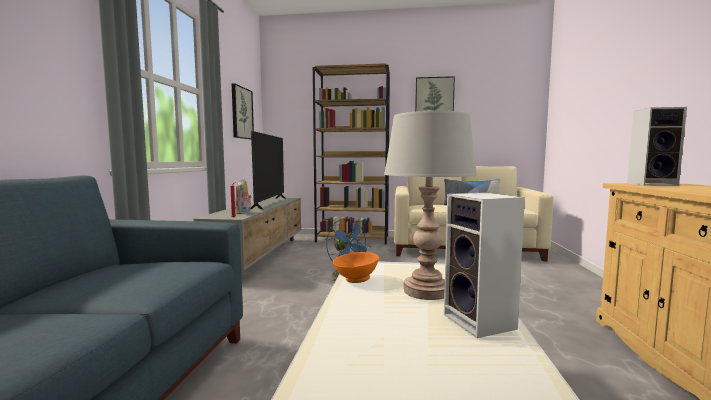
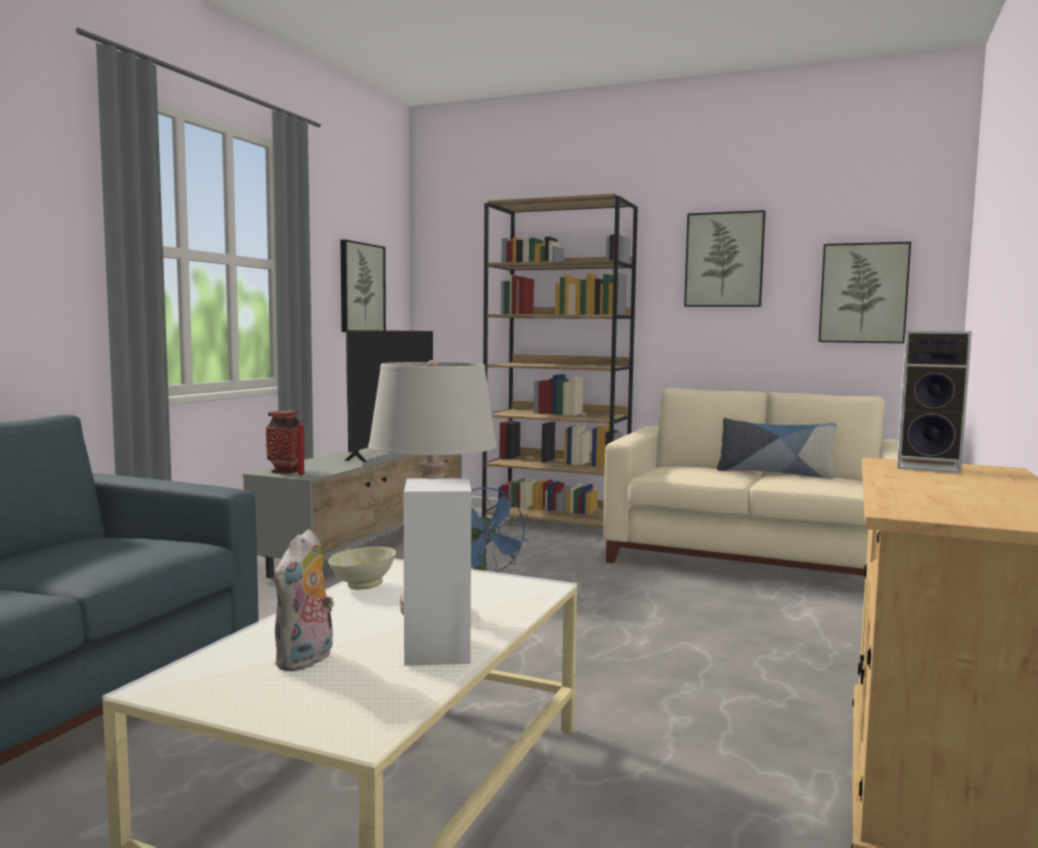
camera: 15 degrees right, 0 degrees up
plush toy [235,178,251,214] -> plush toy moved to [274,529,334,672]
orange bowl [333,252,379,283] -> beige bowl [328,547,396,590]
none -> vase [266,410,305,474]
none -> picture [819,242,911,343]

